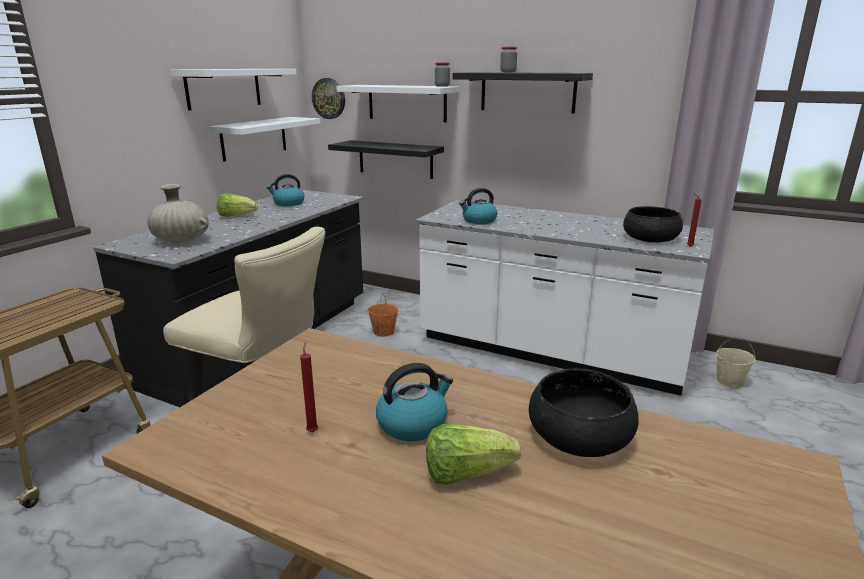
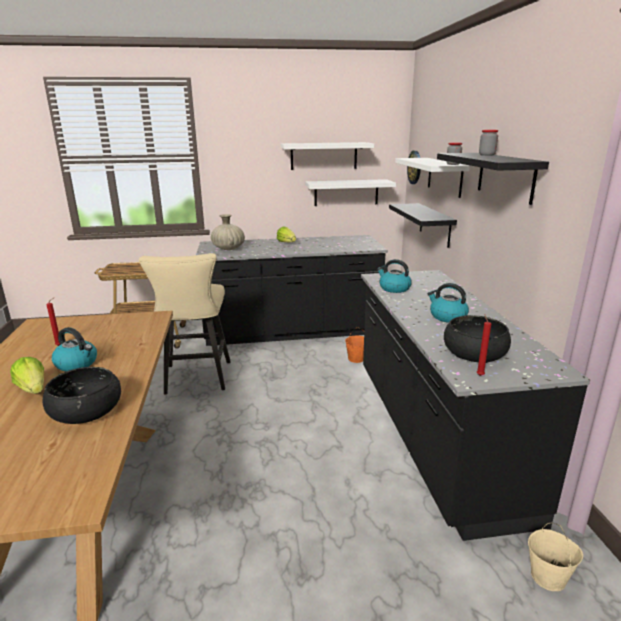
camera: 55 degrees right, 0 degrees up
kettle [267,174,304,206] -> kettle moved to [427,283,469,323]
white counter [415,200,714,396] -> black counter [361,270,590,541]

